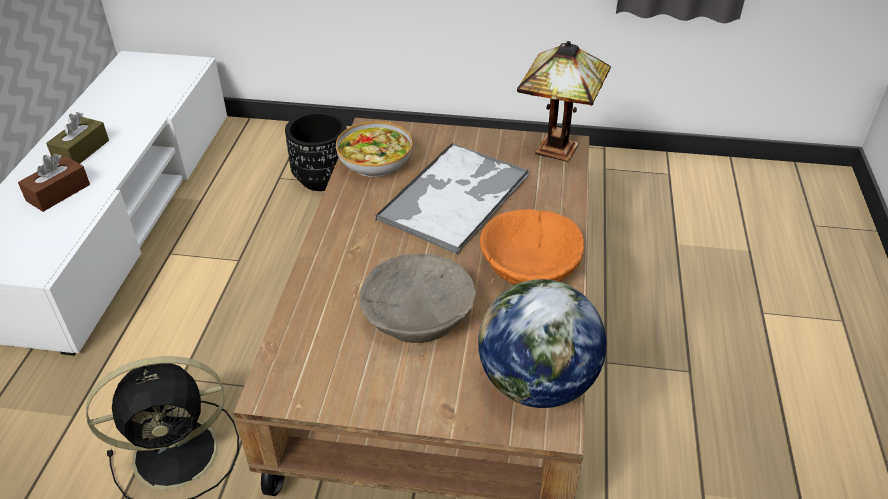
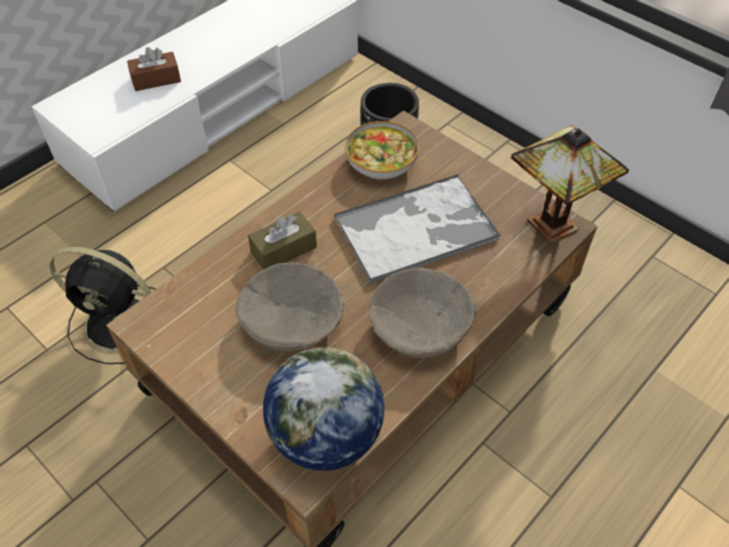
camera: 35 degrees right, 10 degrees up
brown tissue box [46,112,109,164] -> brown tissue box moved to [248,212,317,270]
orange bowl [480,209,584,285] -> beige bowl [369,268,476,358]

